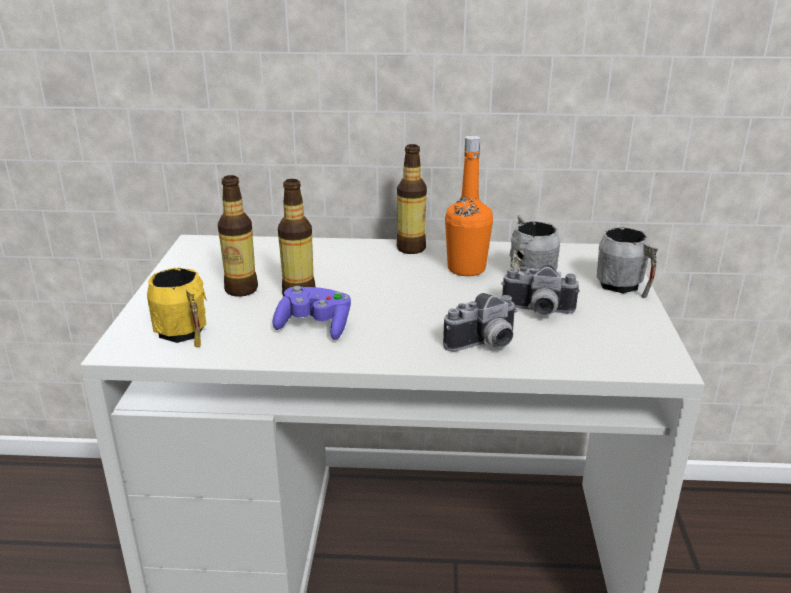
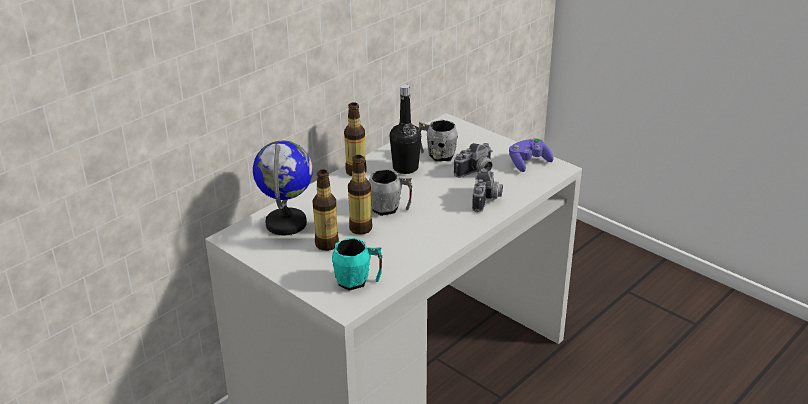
camera: 50 degrees left, 5 degrees up
yellow mug [147,268,207,347] -> turquoise mug [332,238,382,291]
purple game controller [272,286,351,340] -> purple game controller moved to [509,138,554,172]
orange bottle [445,136,493,276] -> black bottle [390,84,421,174]
grey mug [597,227,658,298] -> grey mug moved to [369,169,412,216]
none -> globe [253,140,313,235]

